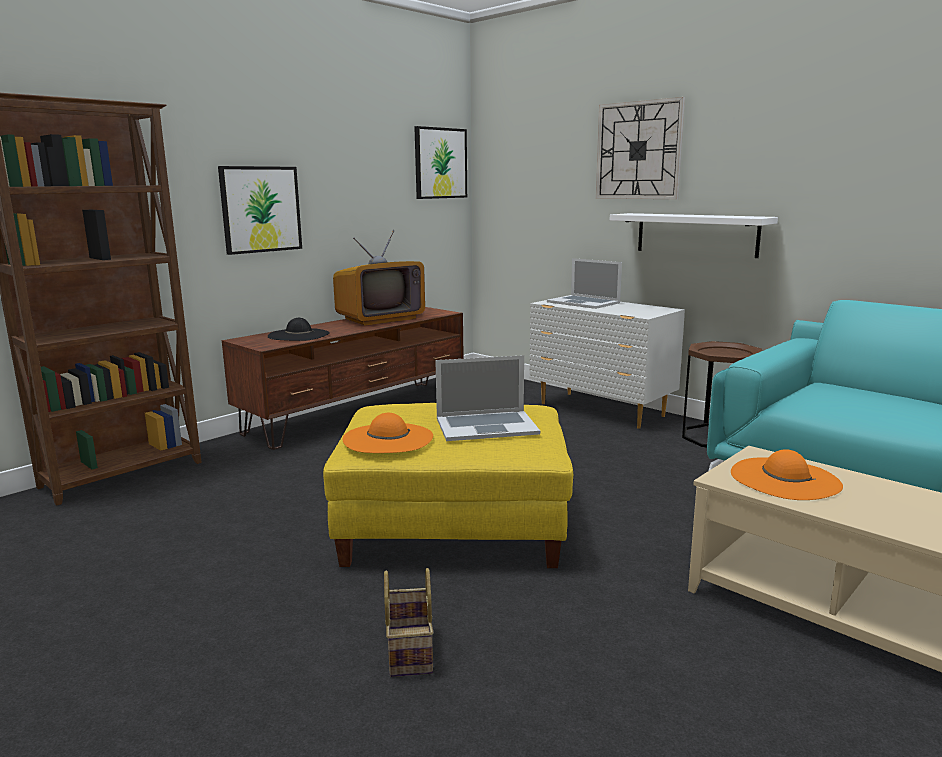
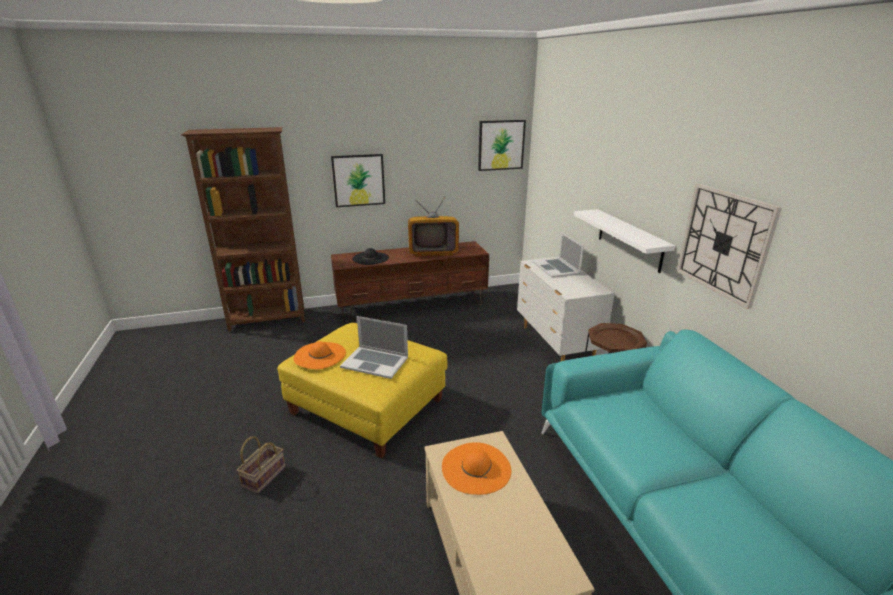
camera: 30 degrees right, 10 degrees up
wall clock [596,97,685,199] -> wall clock moved to [677,184,782,309]

